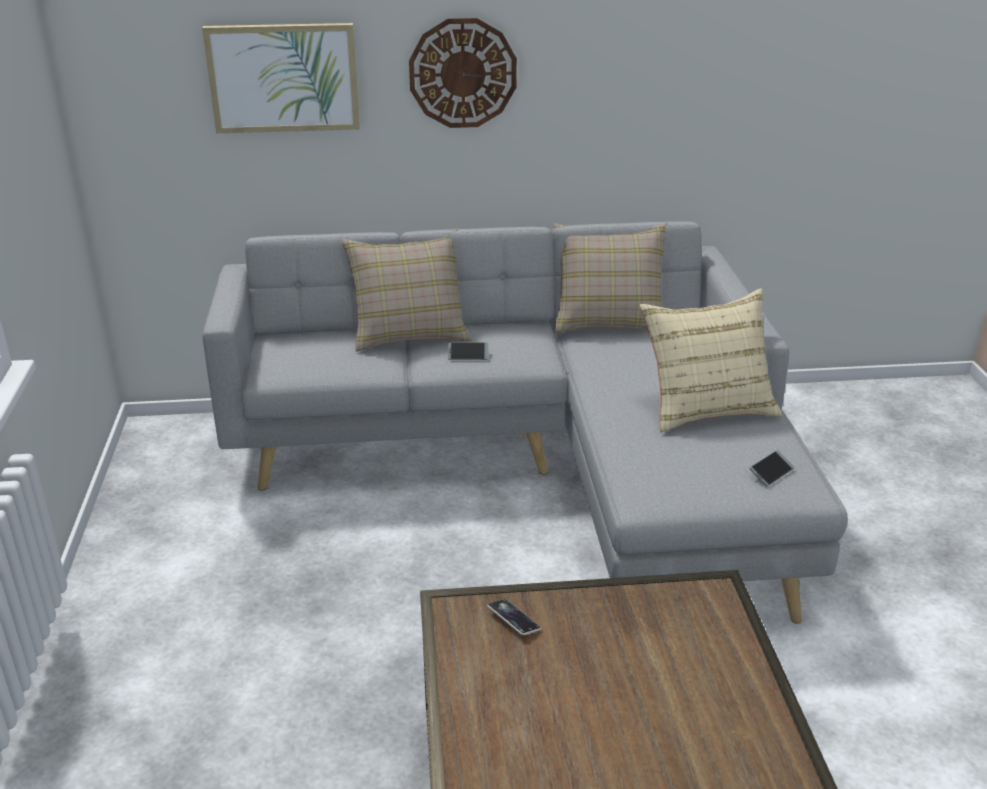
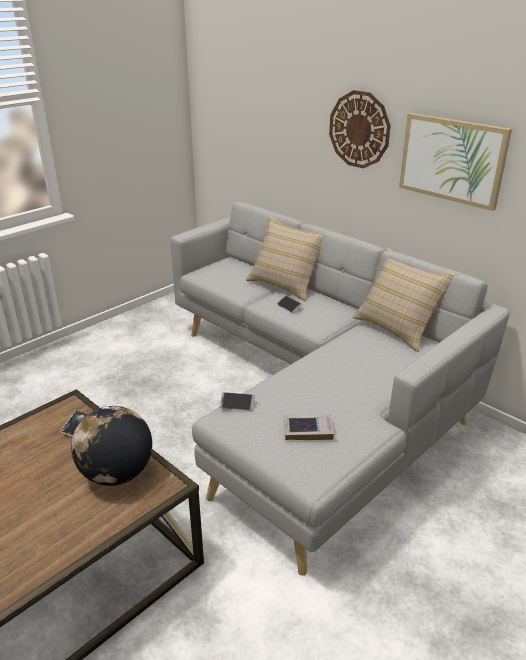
camera: 50 degrees right, 0 degrees up
picture [202,23,360,133] -> picture moved to [399,113,512,211]
beige pillow [639,289,783,432] -> none
phone [750,450,794,486] -> phone moved to [220,392,255,411]
none -> globe [71,406,152,486]
none -> book [285,415,334,440]

